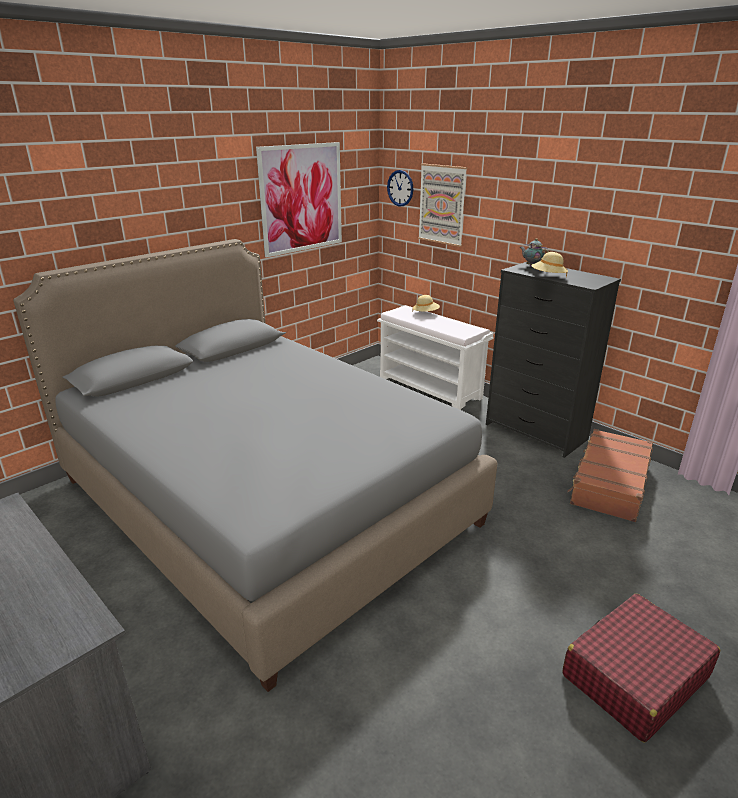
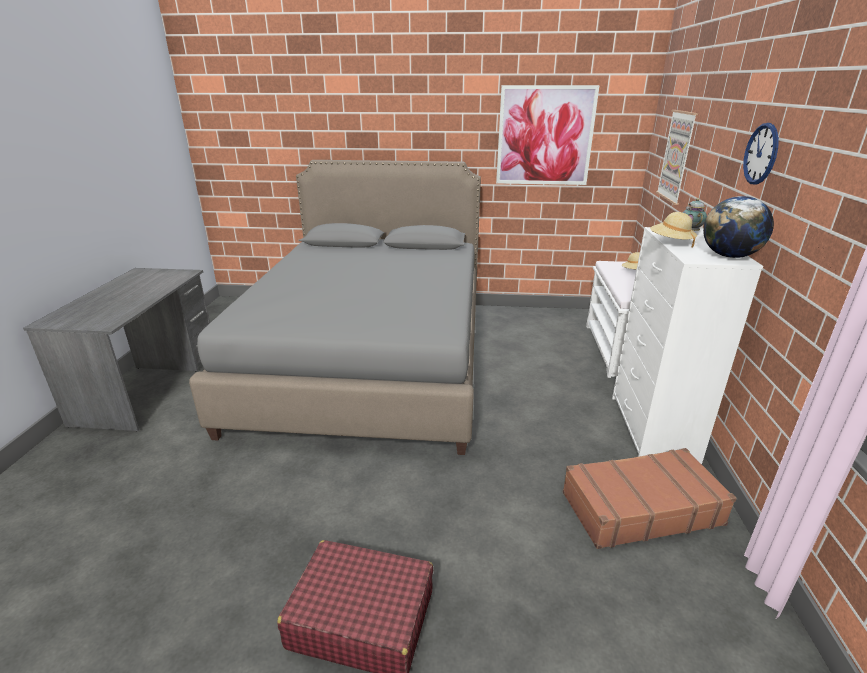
camera: 50 degrees right, 0 degrees up
wall clock [387,170,413,206] -> wall clock moved to [743,123,779,184]
black dresser [486,262,621,458] -> white dresser [612,227,763,464]
none -> globe [703,196,774,258]

